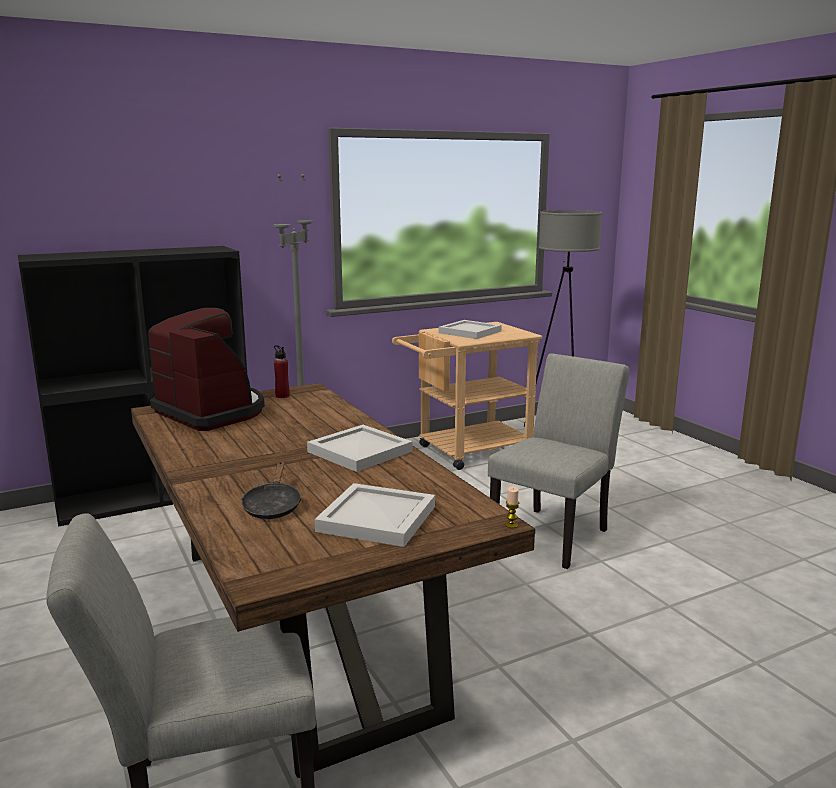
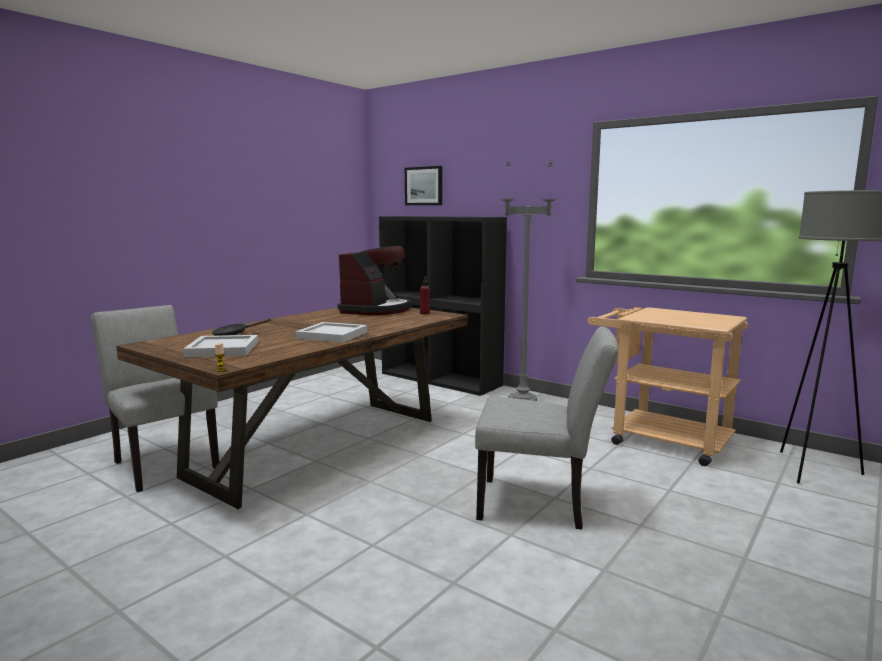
camera: 65 degrees right, 5 degrees down
white tray [439,320,501,339] -> none
none -> picture [405,166,442,205]

